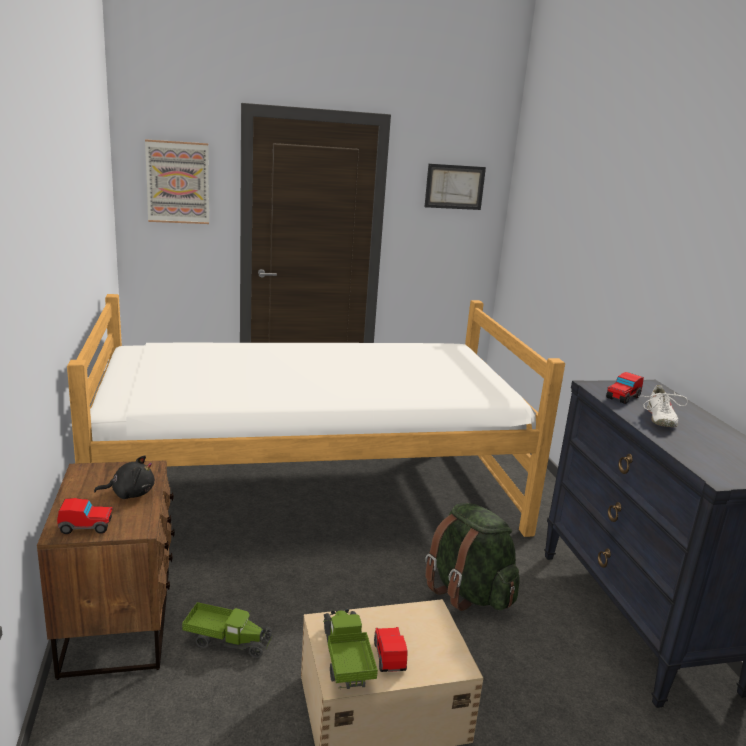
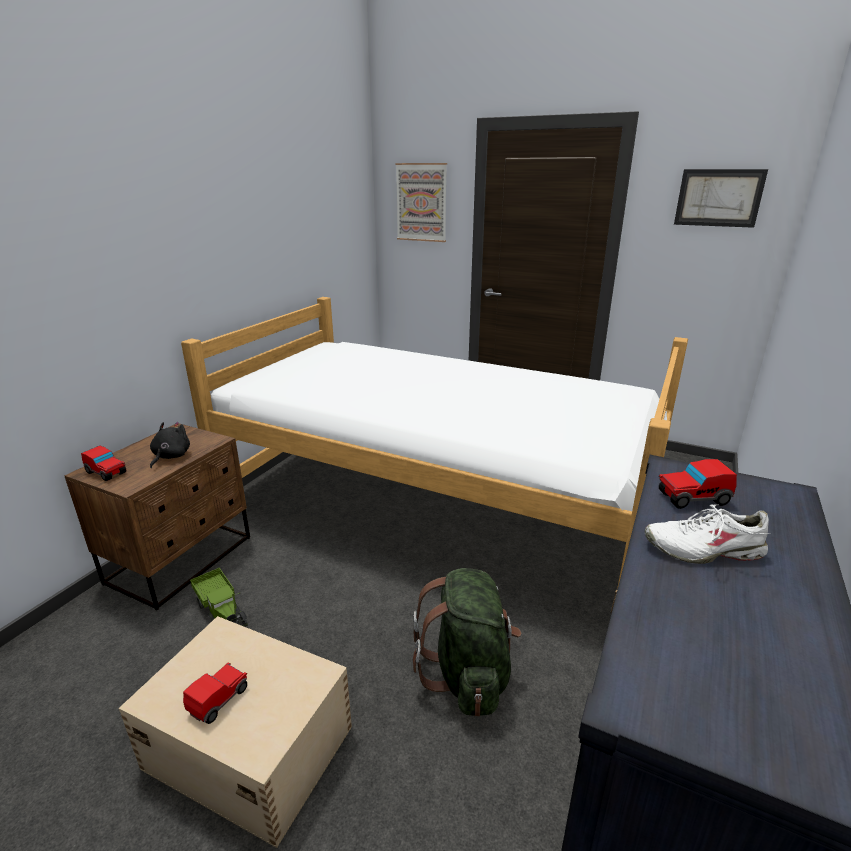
camera: 40 degrees right, 5 degrees up
black plush toy [94,455,155,499] -> black plush toy turned 105 degrees counterclockwise [150,422,190,468]
toy truck [323,609,378,689] -> none
white shoe [638,385,688,427] -> white shoe turned 45 degrees clockwise [645,504,771,564]

